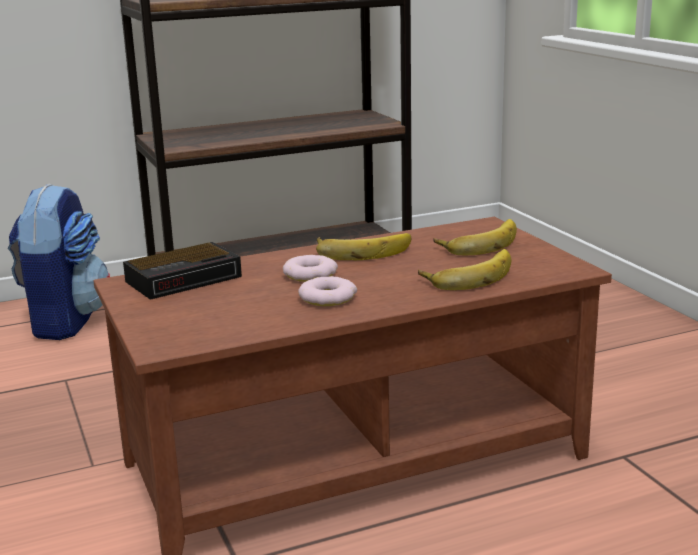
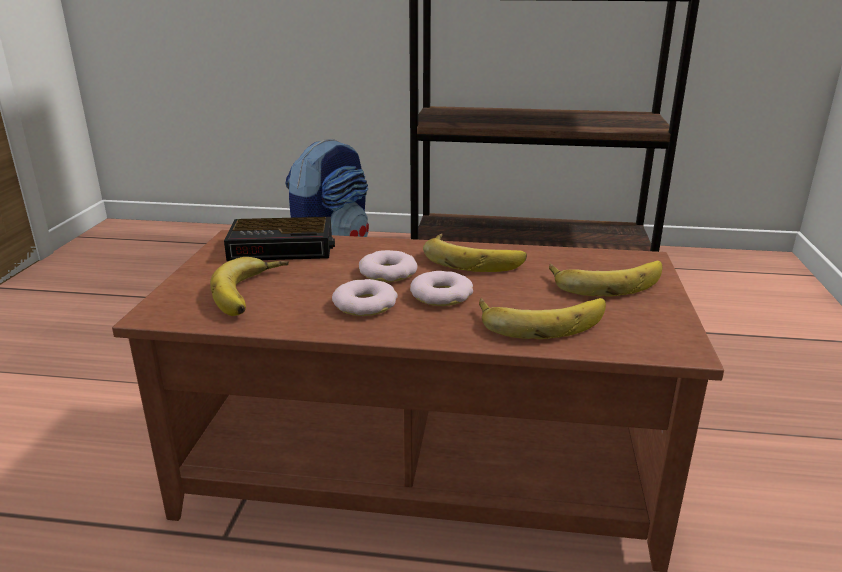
camera: 30 degrees right, 5 degrees up
none -> banana [210,257,289,316]
none -> donut [410,271,473,306]

